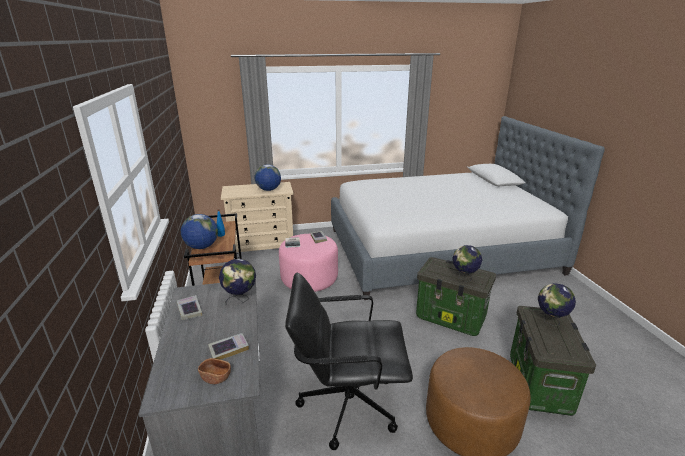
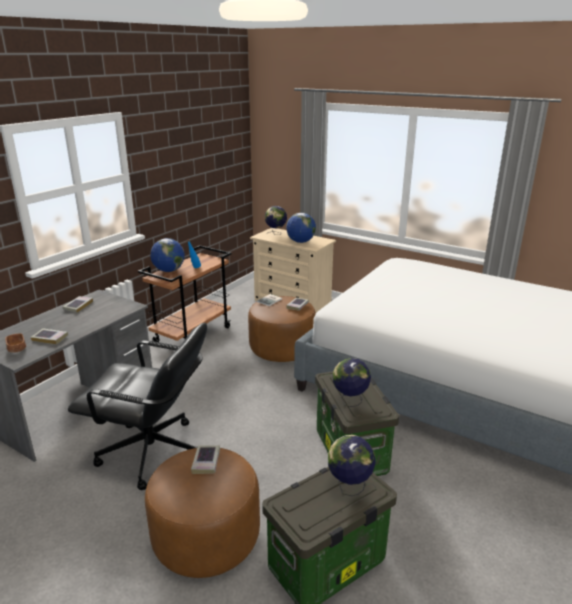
camera: 45 degrees right, 0 degrees up
globe [219,259,256,305] -> globe moved to [265,206,287,235]
pink ottoman [279,234,338,292] -> brown ottoman [248,296,316,362]
black office chair [285,272,413,450] -> black office chair turned 150 degrees clockwise [68,323,207,490]
none -> book [191,445,220,474]

